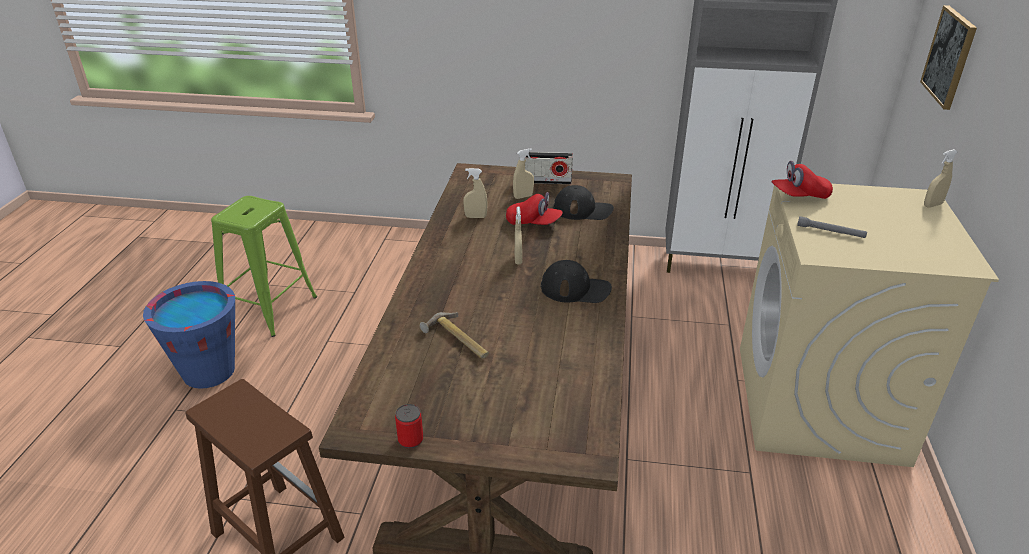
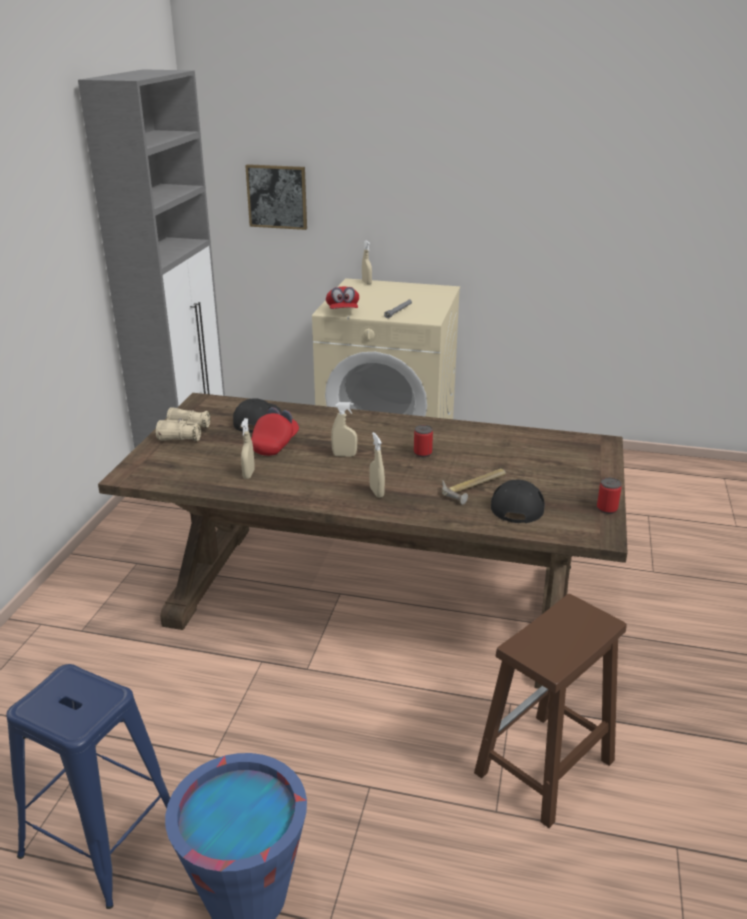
camera: 85 degrees left, 5 degrees down
green stool [211,196,317,337] -> blue stool [6,664,170,909]
beige spray bottle [513,148,534,199] -> beige spray bottle moved to [369,432,385,498]
radio [519,152,573,184] -> beige binoculars [156,407,211,442]
black cap [541,260,612,303] -> black cap moved to [491,480,545,523]
none -> can [414,425,433,457]

